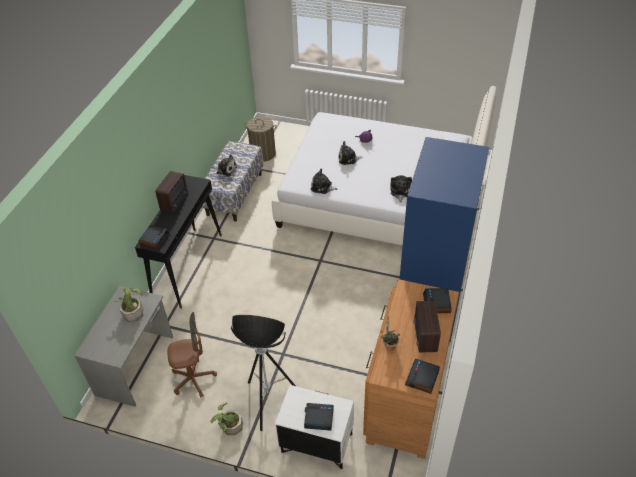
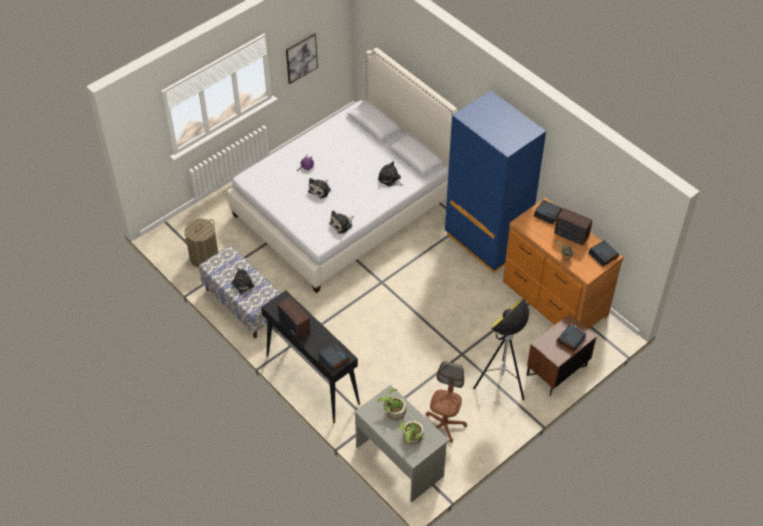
camera: 60 degrees left, 5 degrees up
potted plant [211,403,243,435] -> potted plant moved to [399,421,424,445]
white nightstand [275,385,354,470] -> brown nightstand [527,314,597,396]
none -> picture [286,33,318,84]

